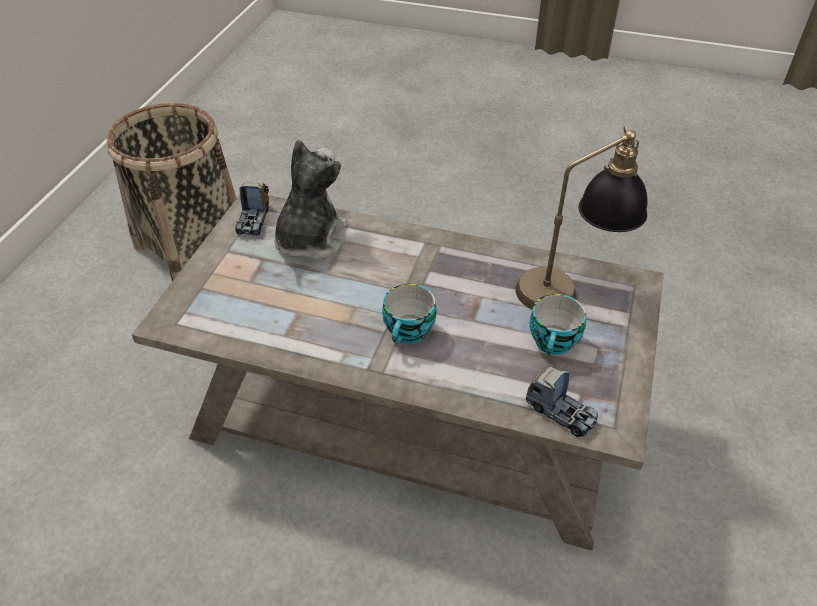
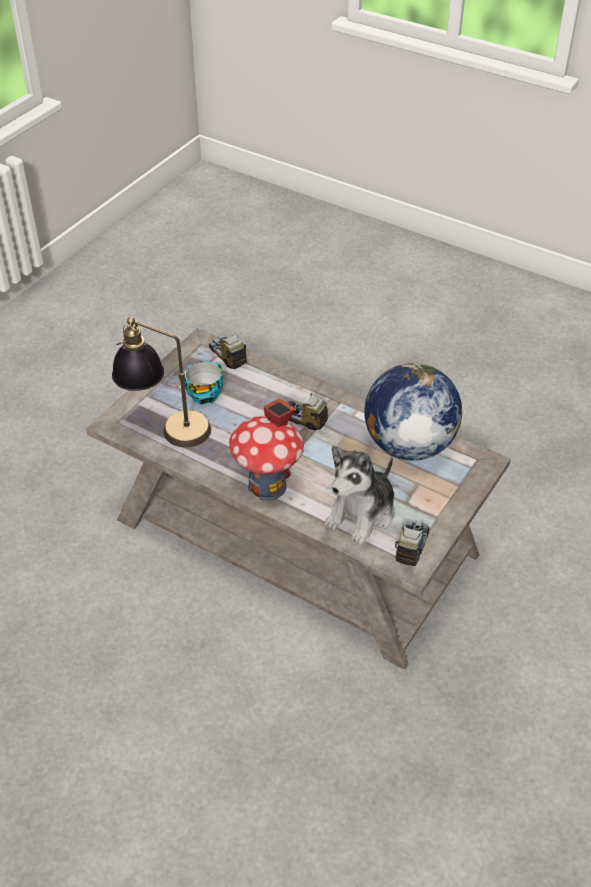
camera: 165 degrees left, 0 degrees up
basket [106,103,237,282] -> none
cup [382,284,436,344] -> toy truck [287,393,328,430]
none -> toy house [229,398,304,501]
none -> globe [364,363,463,460]

